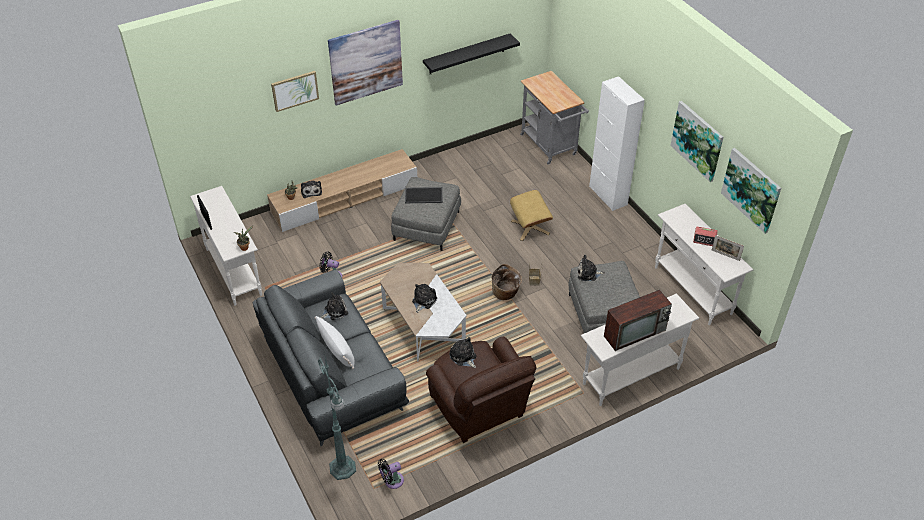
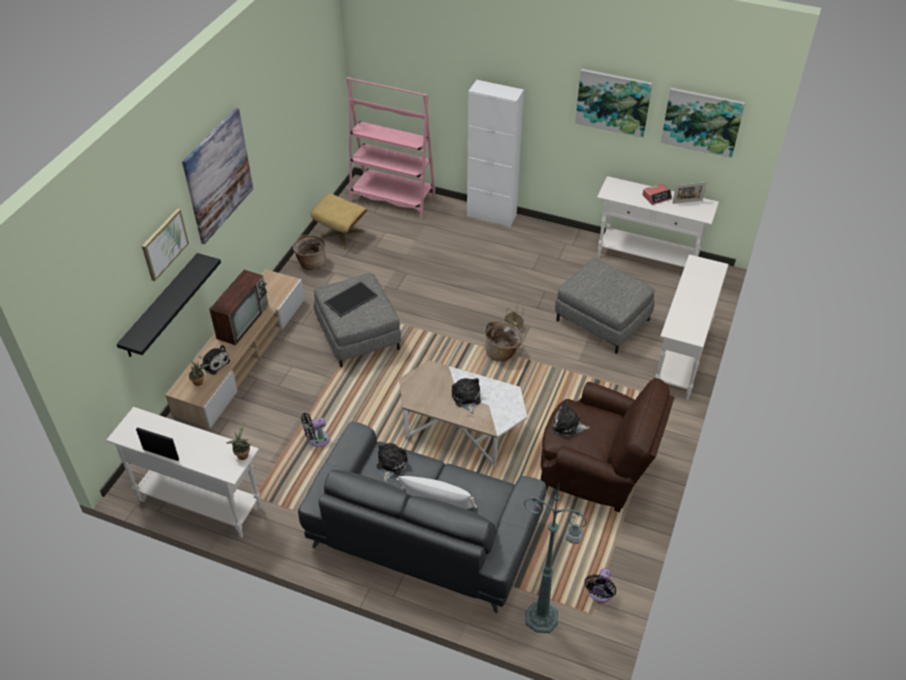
camera: 40 degrees left, 0 degrees up
black shelf [423,33,520,74] -> black shelf moved to [117,253,221,357]
beige ottoman [510,190,553,241] -> beige ottoman moved to [311,194,367,249]
grey cart [520,71,589,165] -> pink bookcase [347,77,436,219]
plush toy [578,254,605,281] -> none
television [604,290,672,351] -> television moved to [209,270,269,346]
none -> basket [293,235,326,270]

